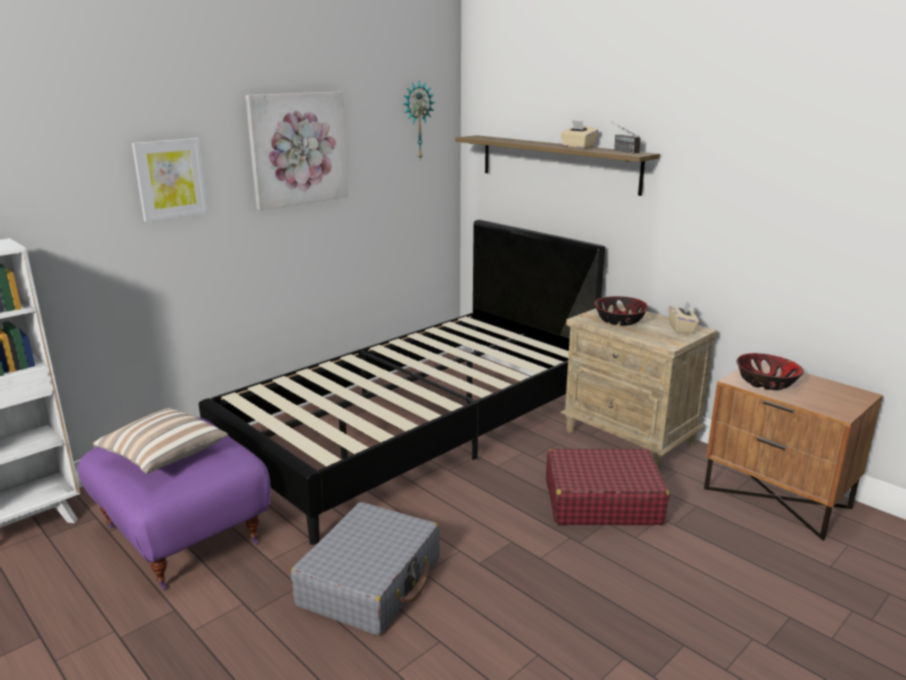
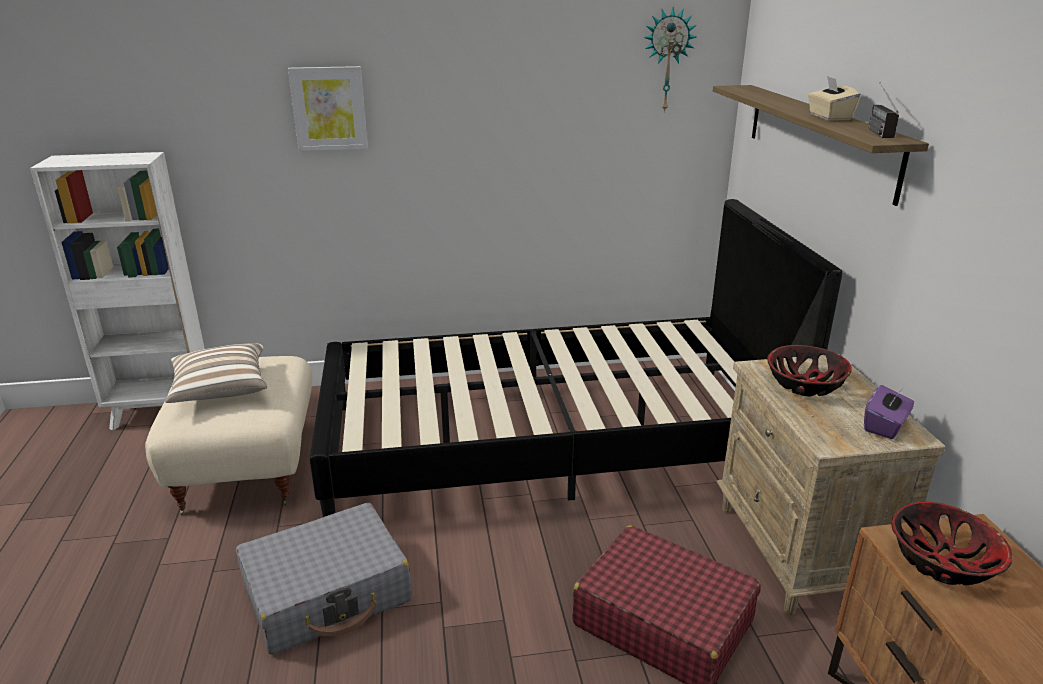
camera: 35 degrees right, 5 degrees up
purple ottoman [78,417,271,590] -> beige ottoman [145,356,312,515]
picture [245,92,348,210] -> none
beige tissue box [669,301,699,334] -> purple tissue box [864,385,914,439]

